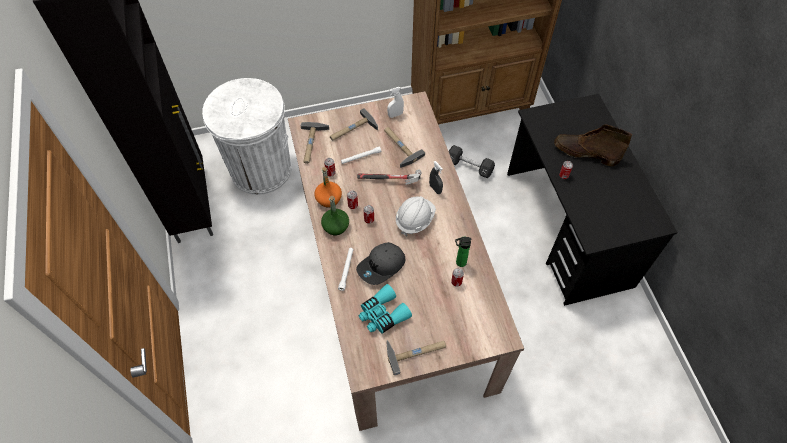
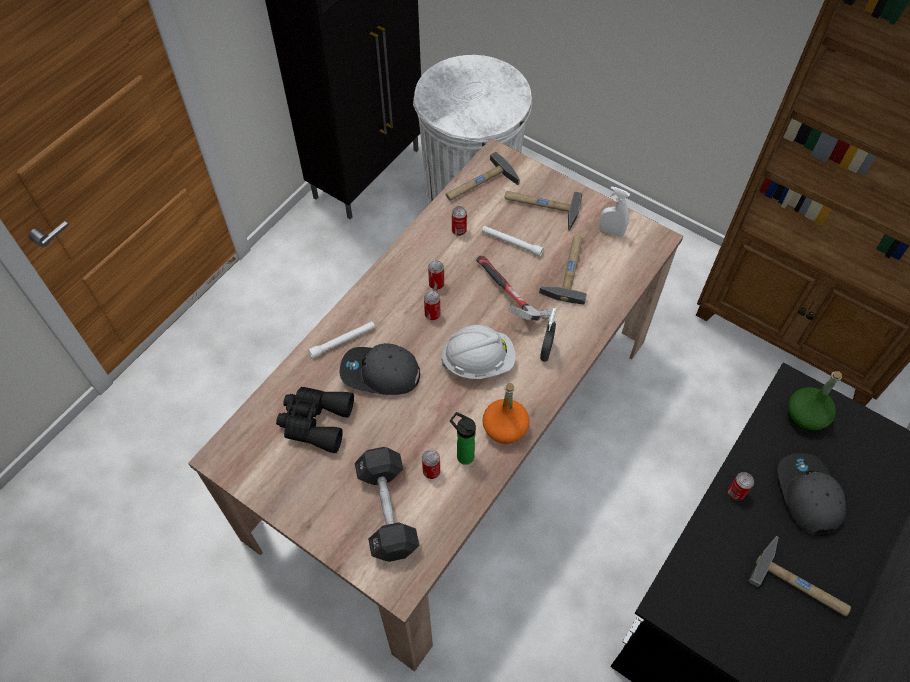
camera: 50 degrees right, 0 degrees up
orange bottle [314,167,342,207] -> orange bottle moved to [482,383,529,444]
green bottle [321,196,349,235] -> green bottle moved to [788,371,842,431]
turquoise binoculars [359,284,412,334] -> black binoculars [276,387,354,453]
hammer [386,340,446,375] -> hammer moved to [748,536,851,616]
black dumbbell [449,145,495,178] -> black dumbbell moved to [355,447,420,562]
brown boot [554,124,632,166] -> grey cap [778,453,846,536]

